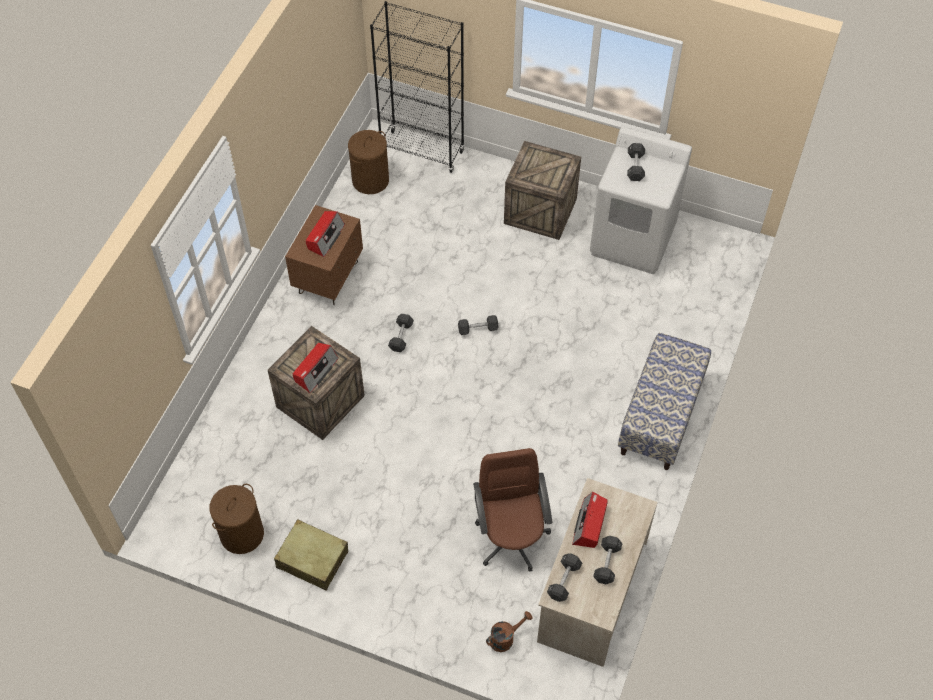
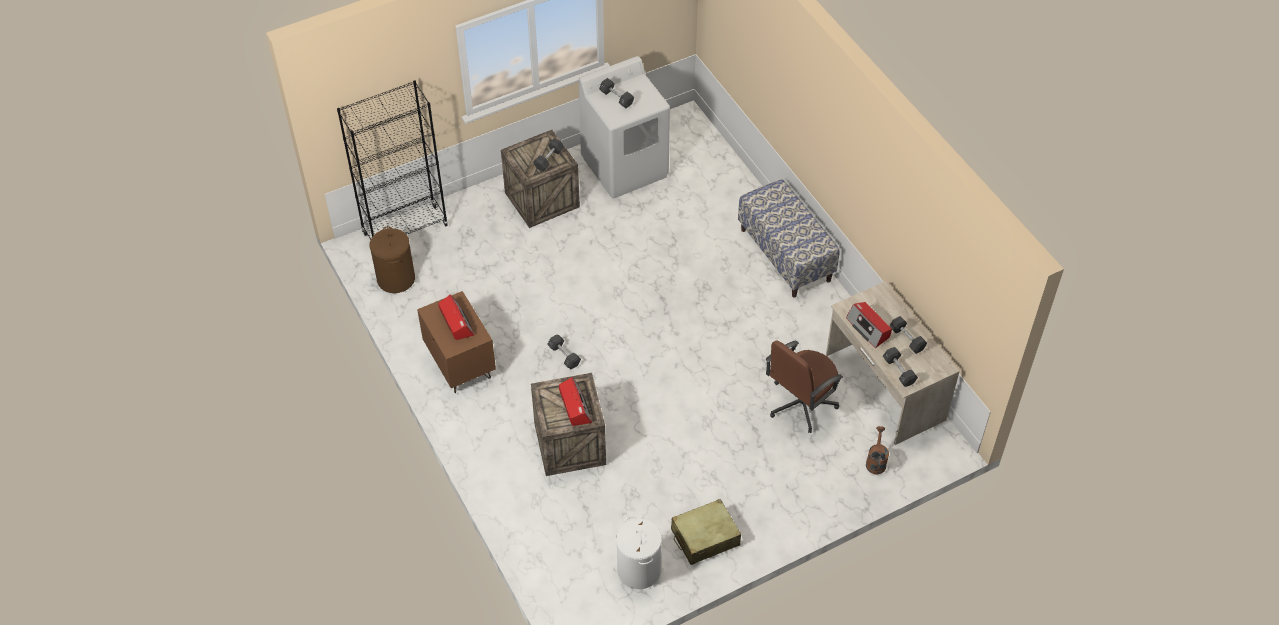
camera: 50 degrees left, 5 degrees down
brown laundry basket [209,484,264,554] -> white laundry basket [616,516,662,589]
grey dumbbell [458,315,498,335] -> grey dumbbell moved to [533,138,564,172]
brown office chair [473,448,553,572] -> brown office chair turned 75 degrees counterclockwise [766,340,843,433]

